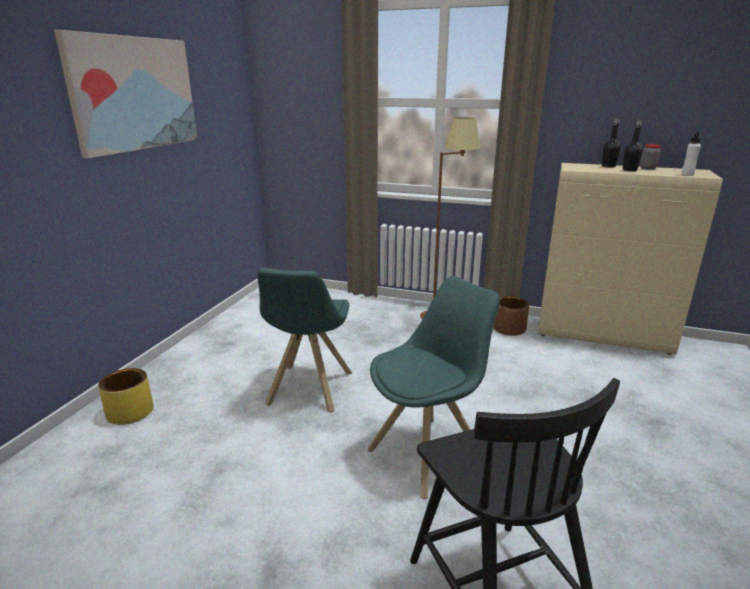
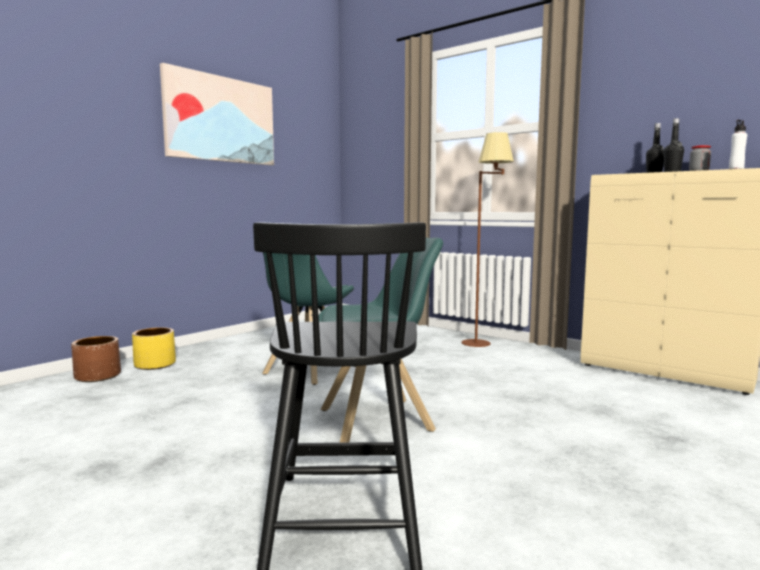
camera: 20 degrees right, 15 degrees down
brown planter [493,296,529,336] -> brown planter moved to [71,336,121,382]

